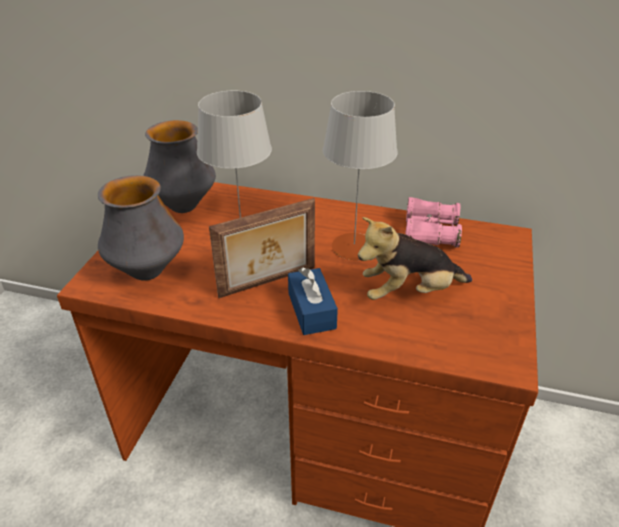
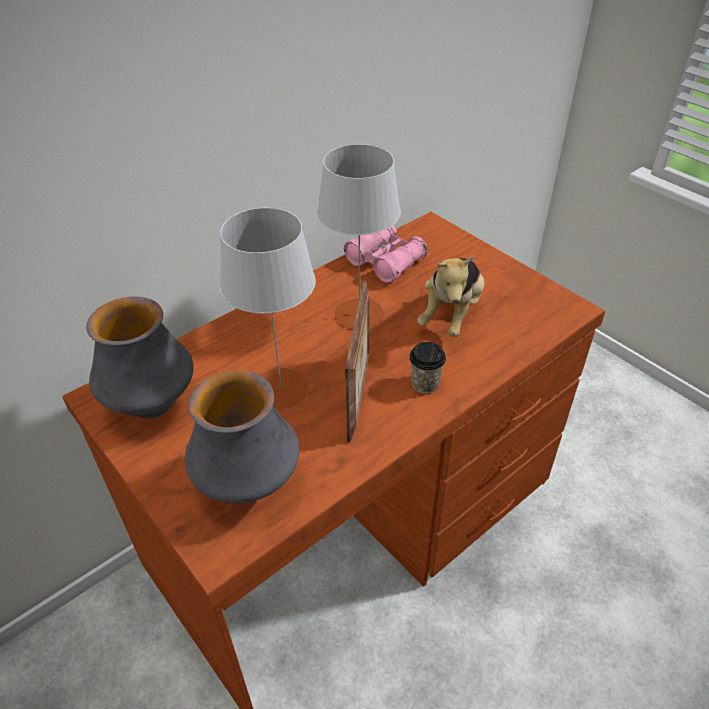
camera: 55 degrees left, 5 degrees up
blue tissue box [288,268,338,335] -> cup [409,342,446,394]

